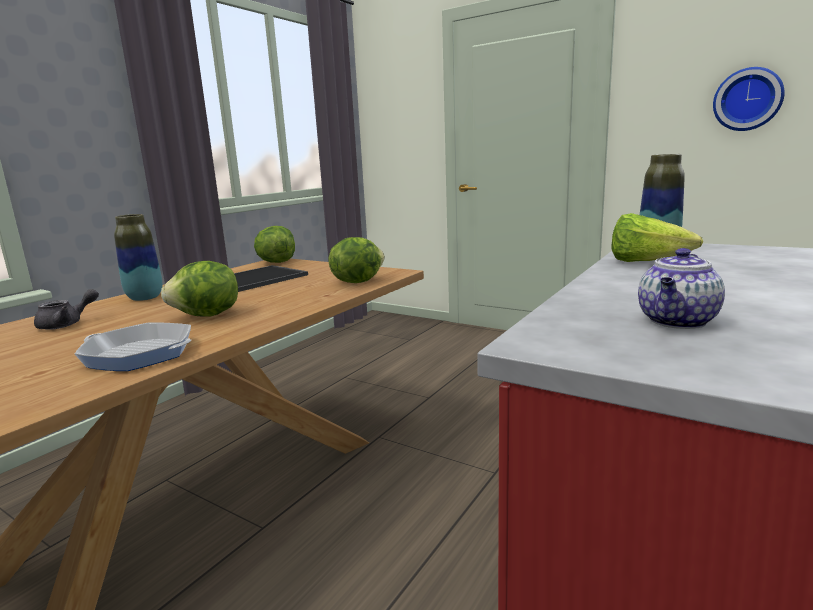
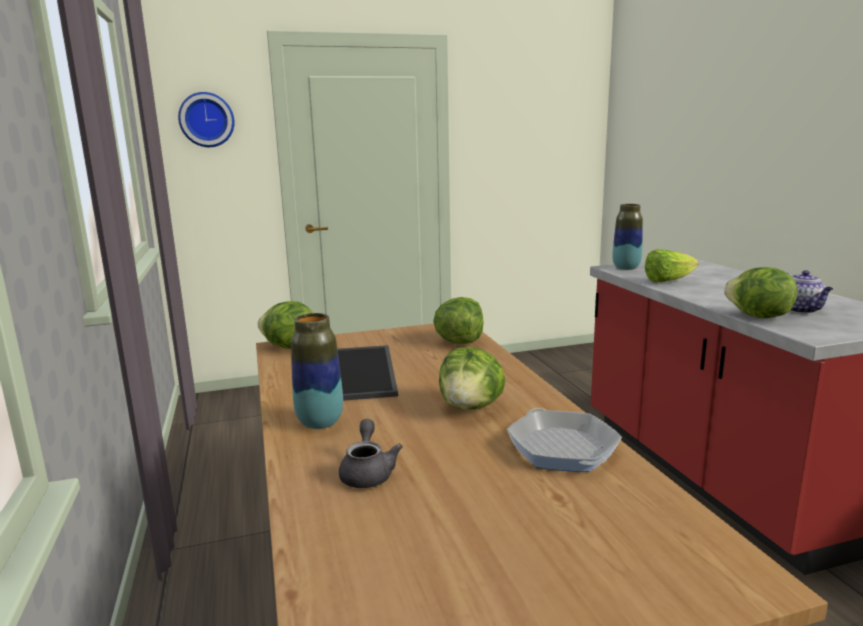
camera: 50 degrees left, 0 degrees up
frying pan [74,322,191,371] -> frying pan turned 75 degrees counterclockwise [507,408,622,472]
wall clock [713,67,785,131] -> wall clock moved to [178,92,235,147]
none -> lettuce [724,267,797,318]

